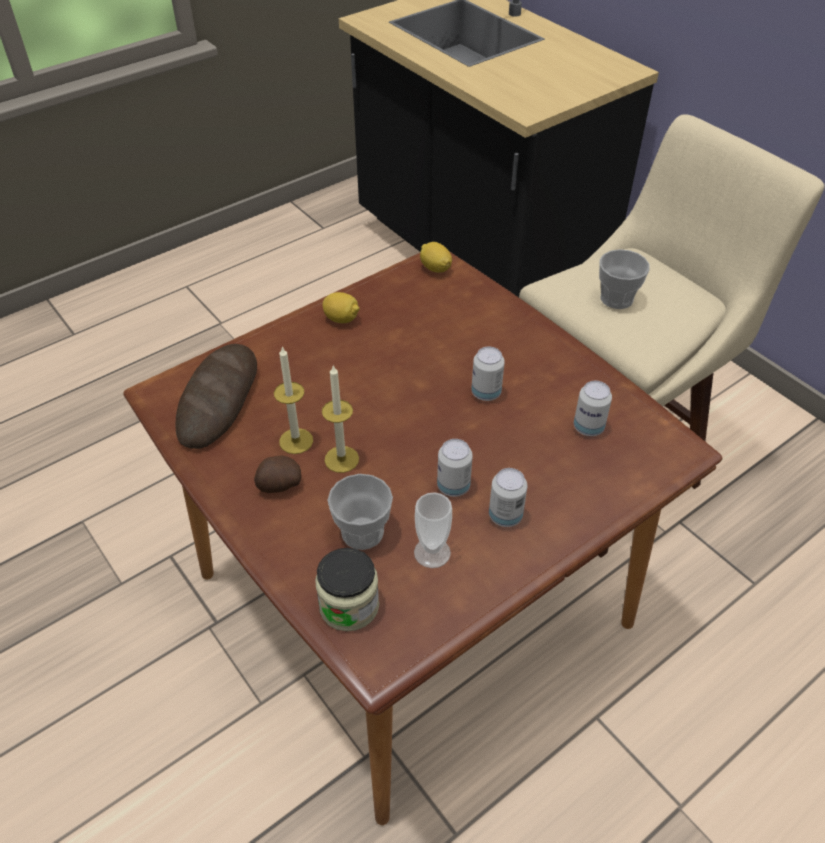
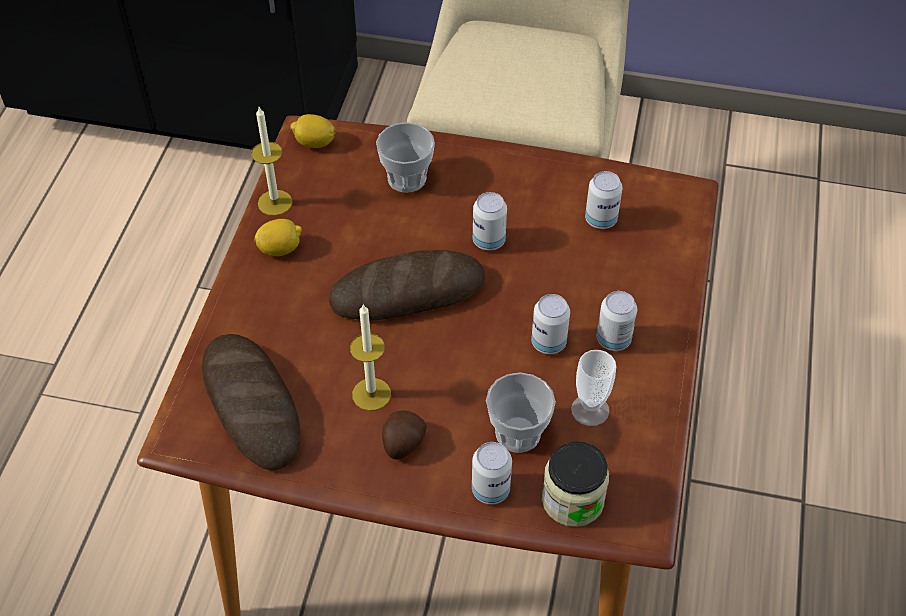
camera: 40 degrees left, 5 degrees up
candle [322,366,359,473] -> candle moved to [251,107,293,216]
cup [599,249,650,309] -> cup moved to [376,122,435,193]
none -> bread [329,250,485,320]
none -> can [472,442,512,504]

